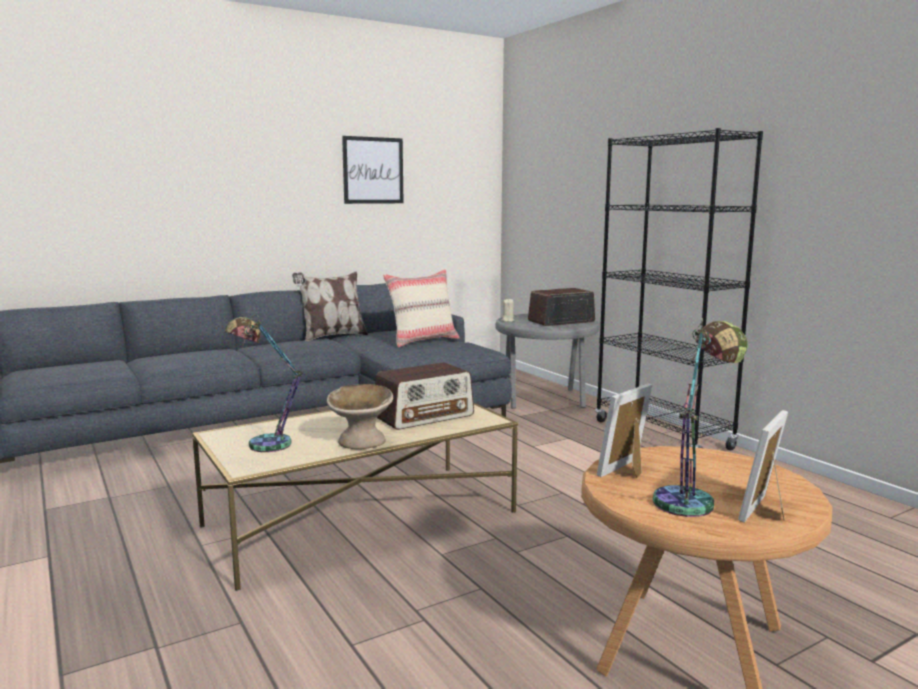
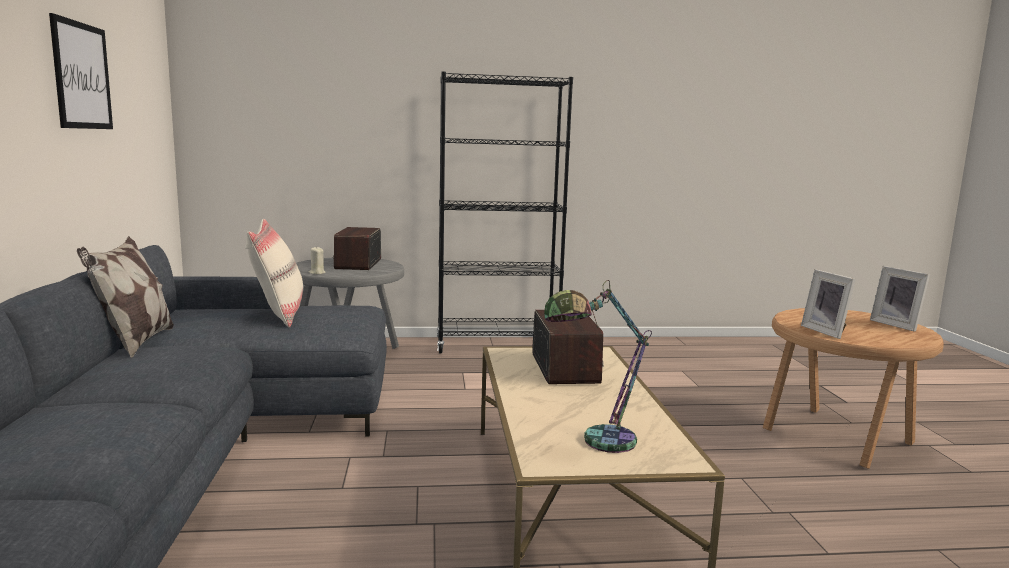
camera: 65 degrees left, 0 degrees up
beige bowl [327,384,393,449] -> none
table lamp [653,317,748,517] -> none

